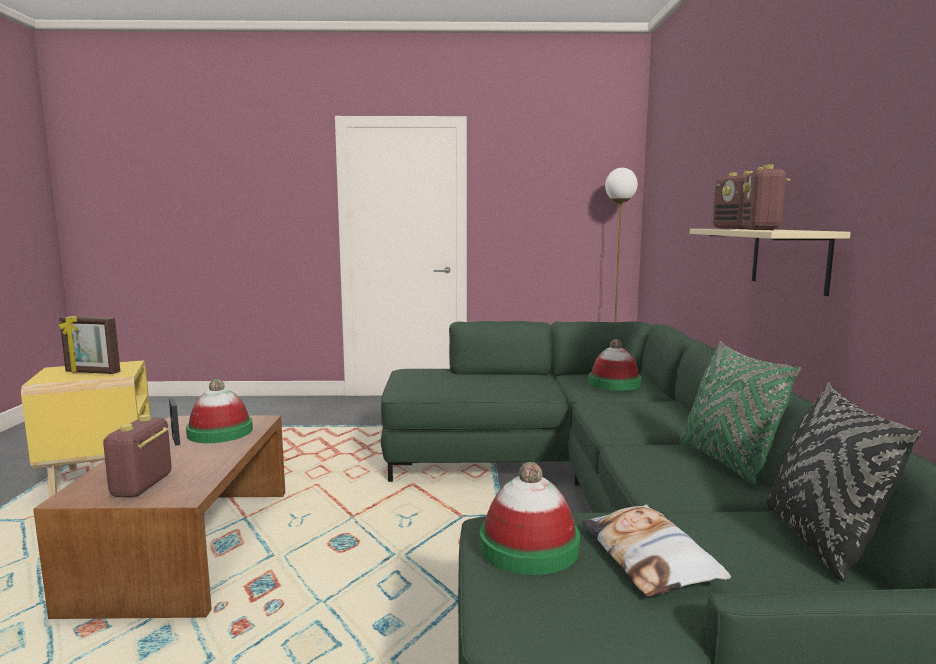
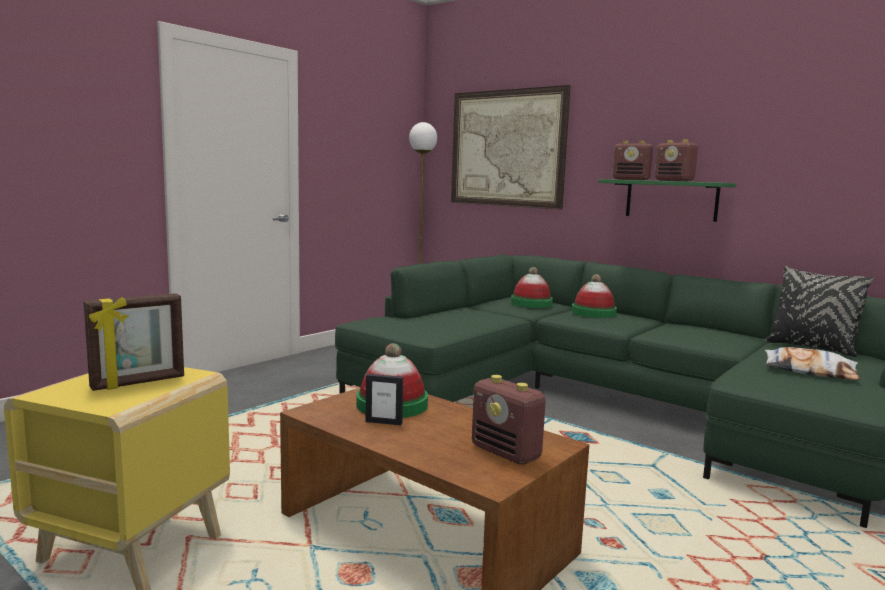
camera: 50 degrees left, 0 degrees up
hat [480,462,580,575] -> hat moved to [572,274,617,318]
green pillow [680,341,801,485] -> none
beige shelf [690,229,851,296] -> green shelf [598,179,736,222]
none -> picture [451,85,571,210]

